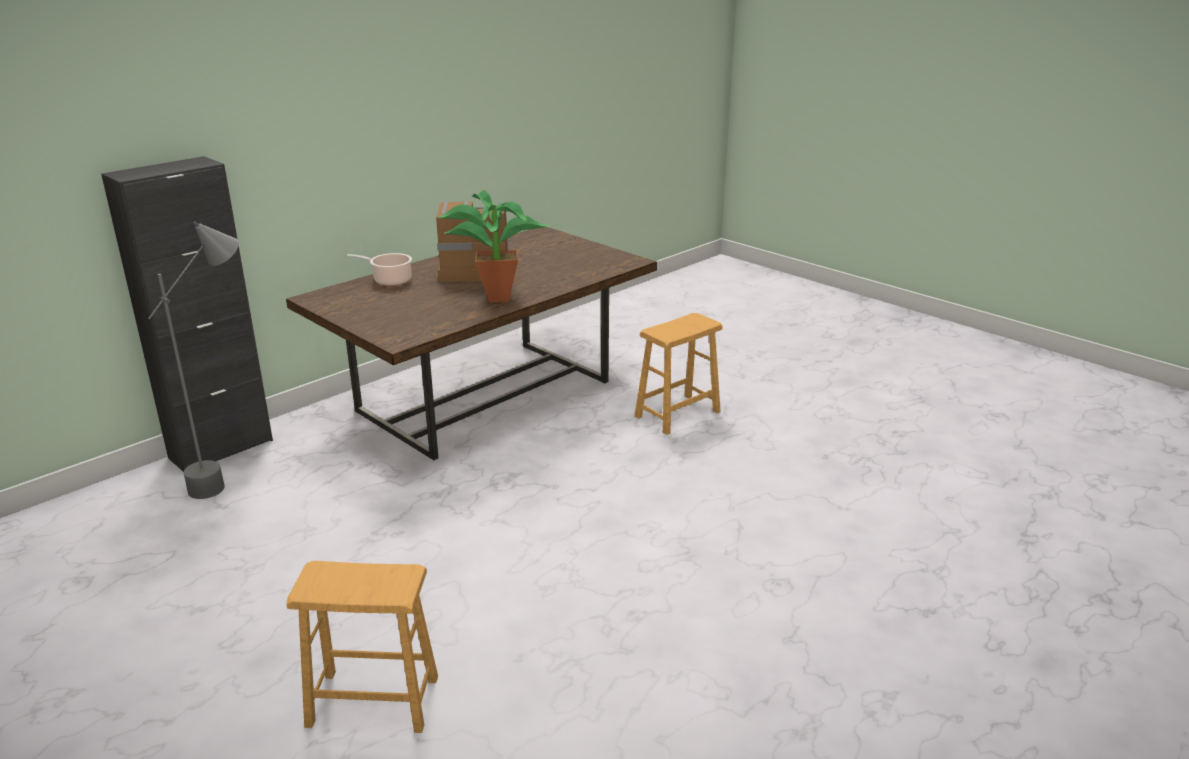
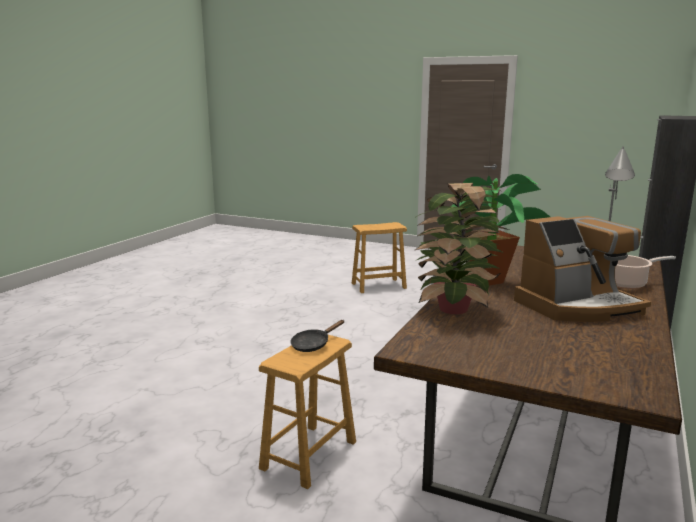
camera: 160 degrees right, 10 degrees down
none -> black frying pan [290,320,345,352]
none -> potted plant [415,183,509,314]

